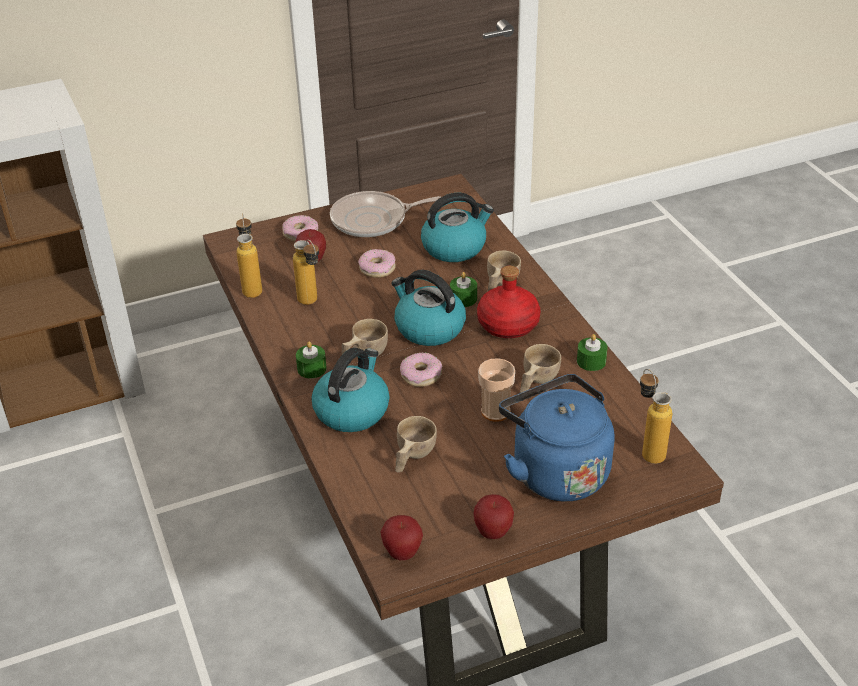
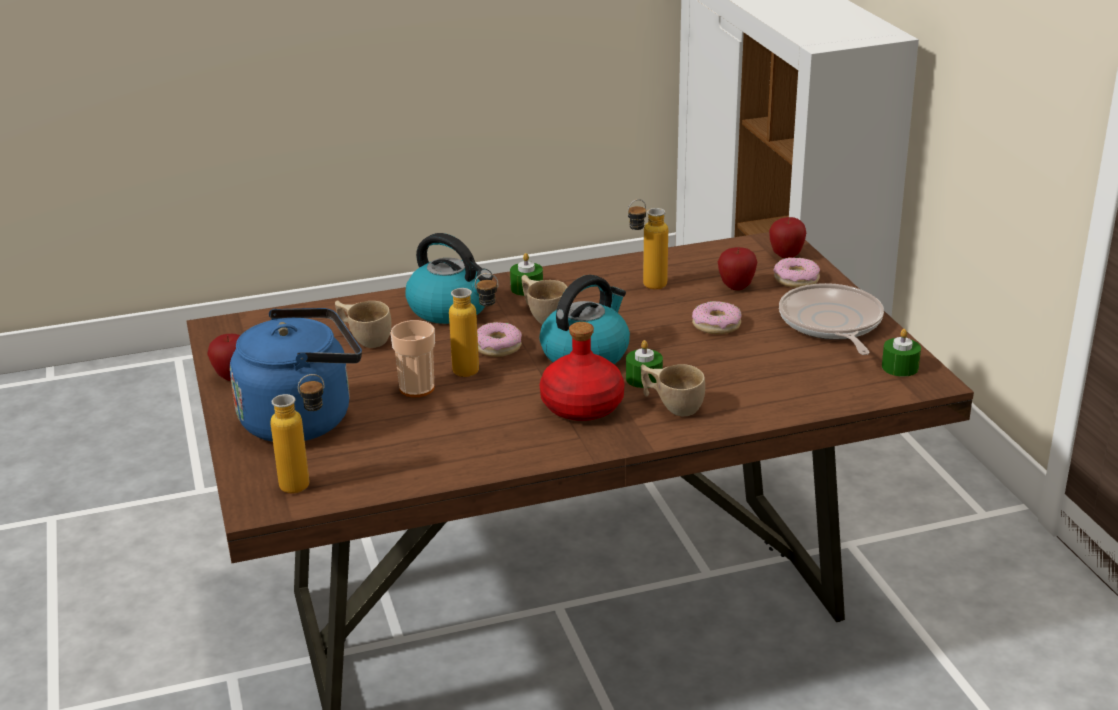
camera: 95 degrees right, 10 degrees down
bottle [236,213,262,298] -> bottle moved to [449,273,498,377]
apple [380,515,423,560] -> apple moved to [769,217,806,258]
kettle [421,193,494,262] -> none
beige cup [520,344,561,393] -> none
green candle [577,334,608,371] -> green candle moved to [882,329,921,377]

